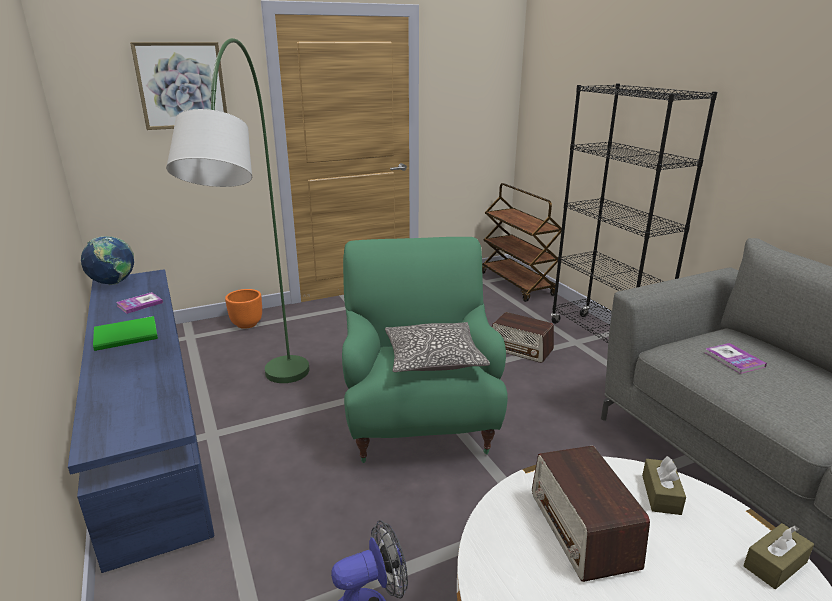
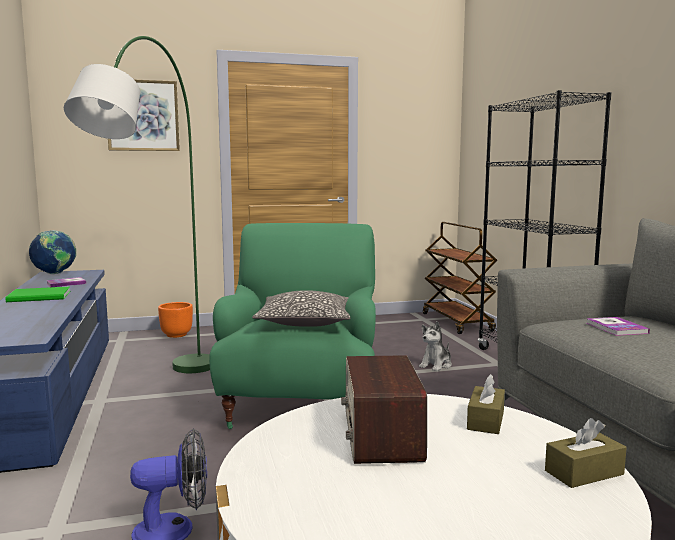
camera: 10 degrees right, 15 degrees down
radio [492,312,554,363] -> plush toy [419,321,452,371]

